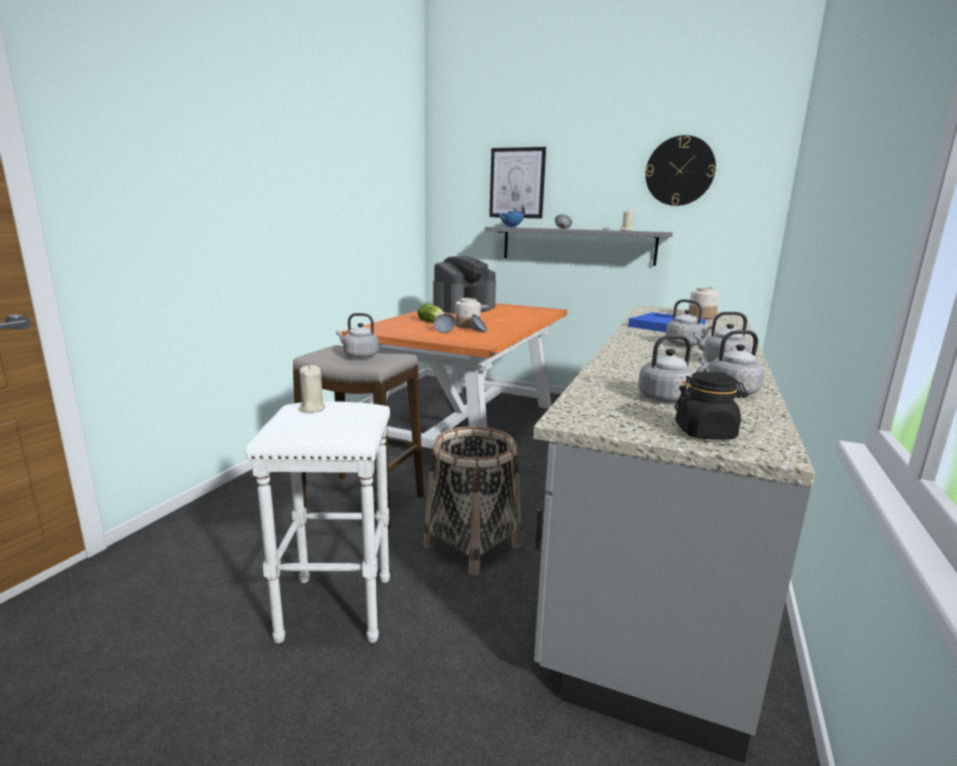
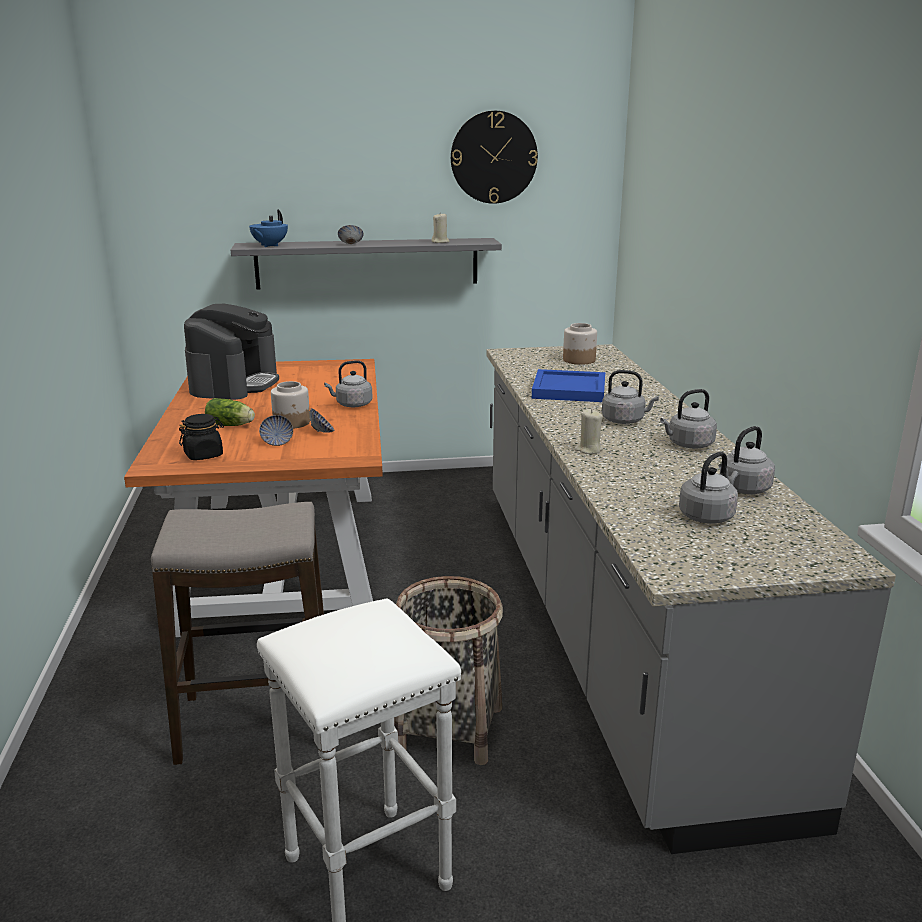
camera: 30 degrees left, 5 degrees up
beige candle [299,365,325,413] -> beige candle moved to [575,409,603,454]
grey kettle [336,313,379,358] -> grey kettle moved to [324,360,373,407]
picture [489,147,546,218] -> none
black jar [674,372,748,439] -> black jar moved to [179,414,224,460]

